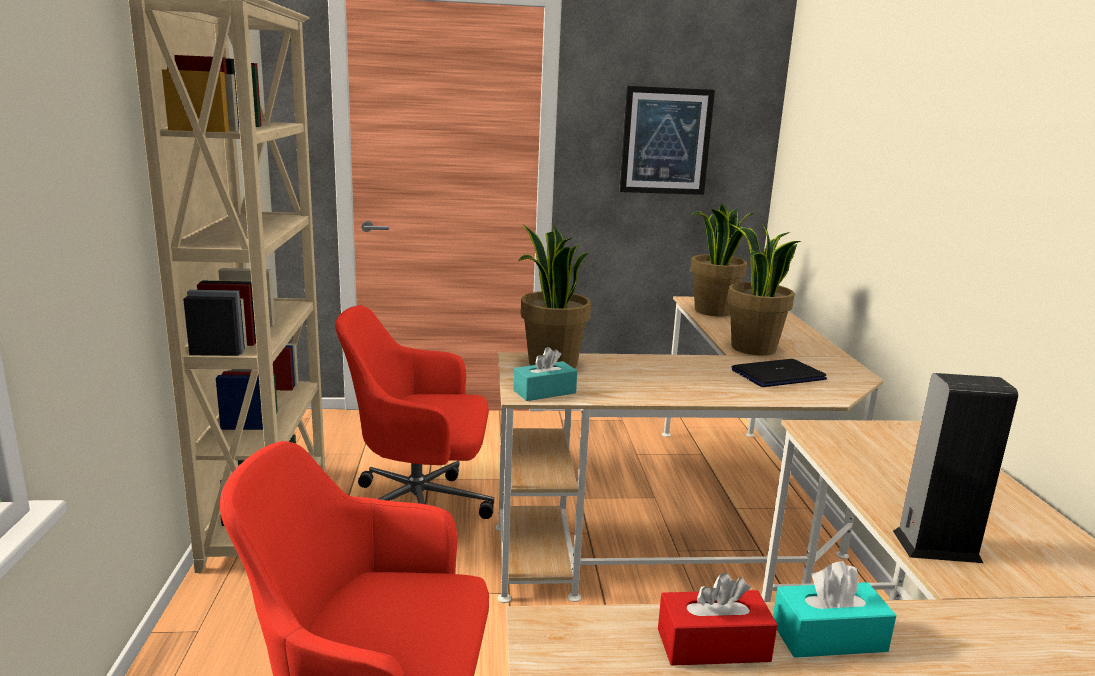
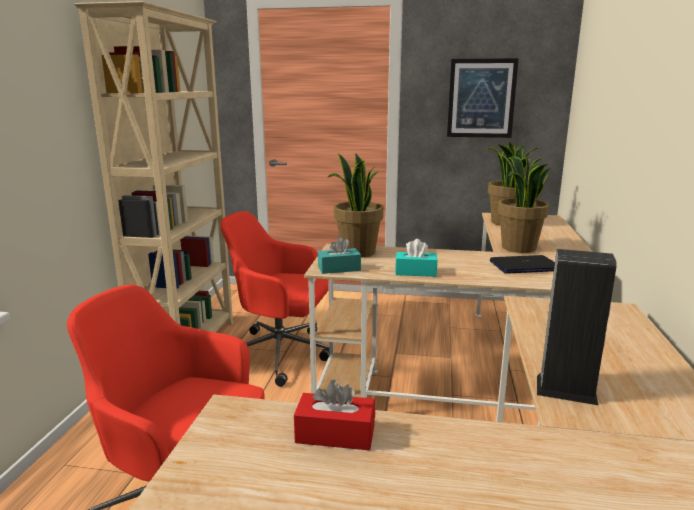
camera: 15 degrees right, 0 degrees up
turquoise tissue box [773,561,897,658] -> turquoise tissue box moved to [395,239,438,277]

